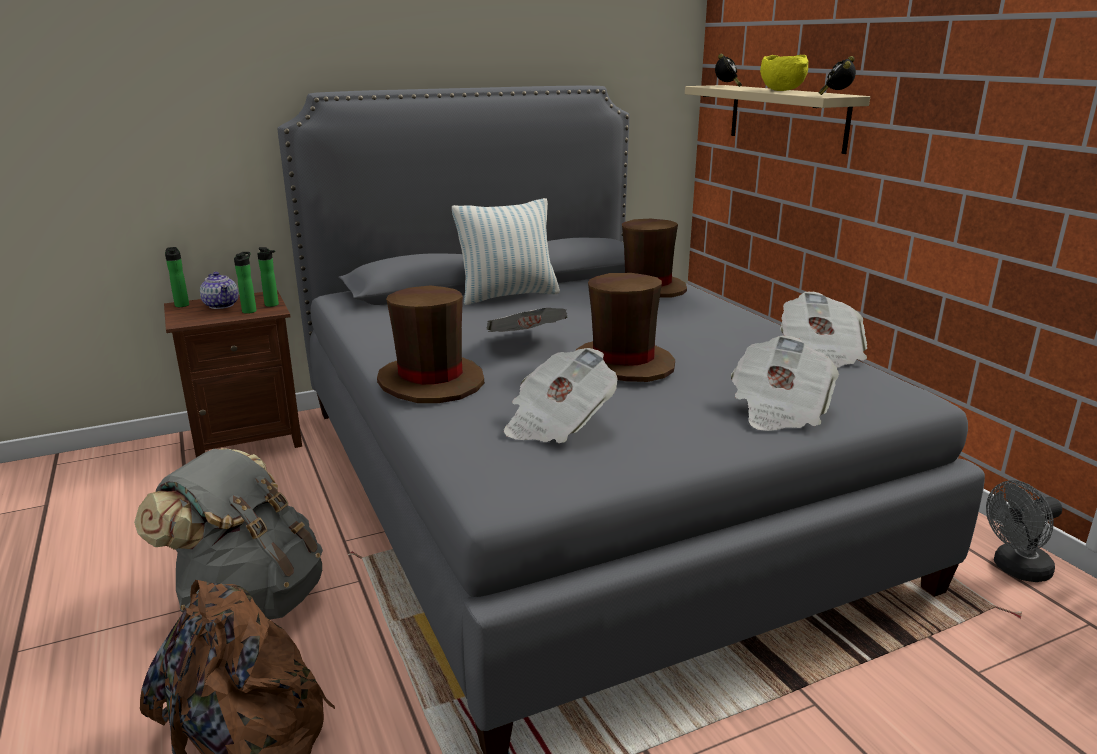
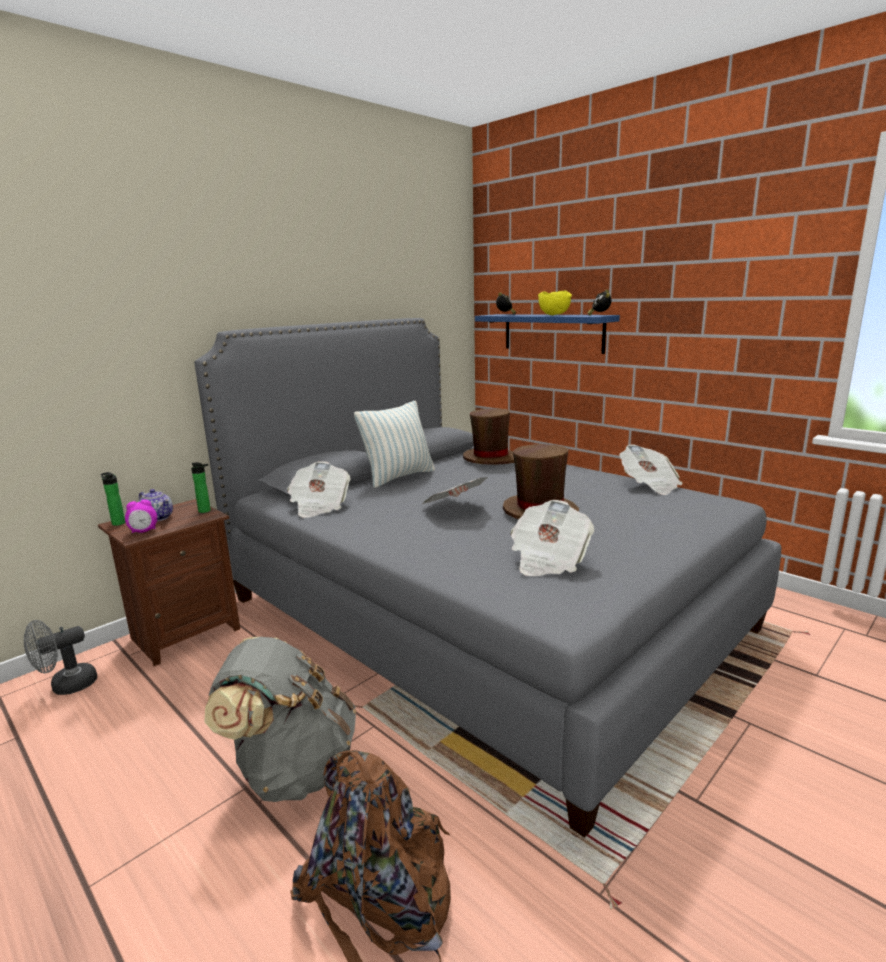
camera: 20 degrees left, 5 degrees down
bottle [234,252,257,314] -> none
brown hat [377,285,485,403] -> none
beige shelf [685,85,870,154] -> blue shelf [475,314,620,354]
newspaper [731,335,839,431] -> newspaper moved to [287,461,351,518]
grey fan [986,480,1062,582] -> grey fan moved to [24,620,97,695]
none -> alarm clock [125,500,157,533]

